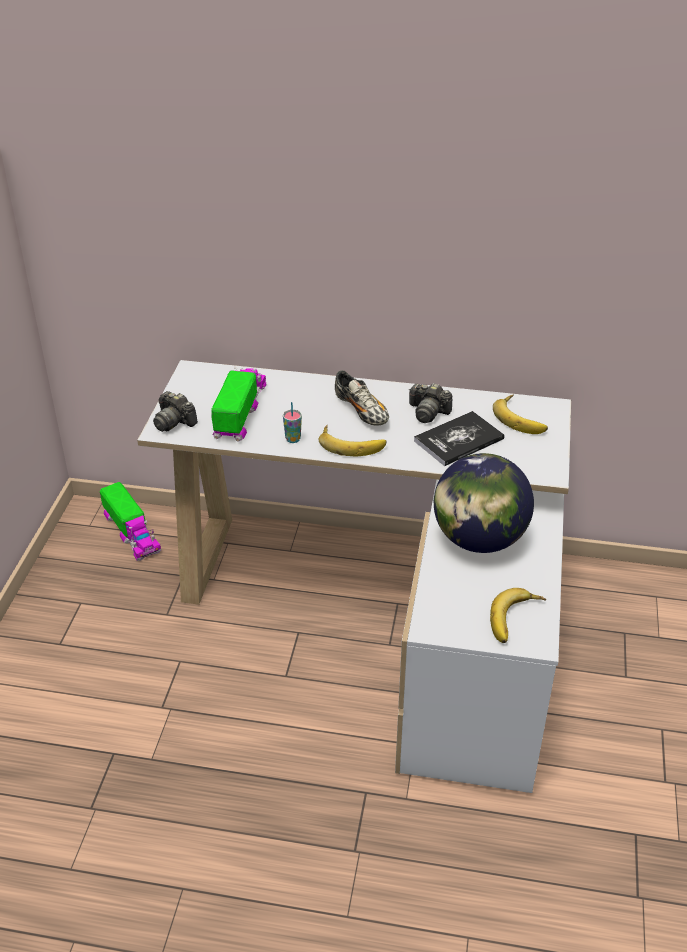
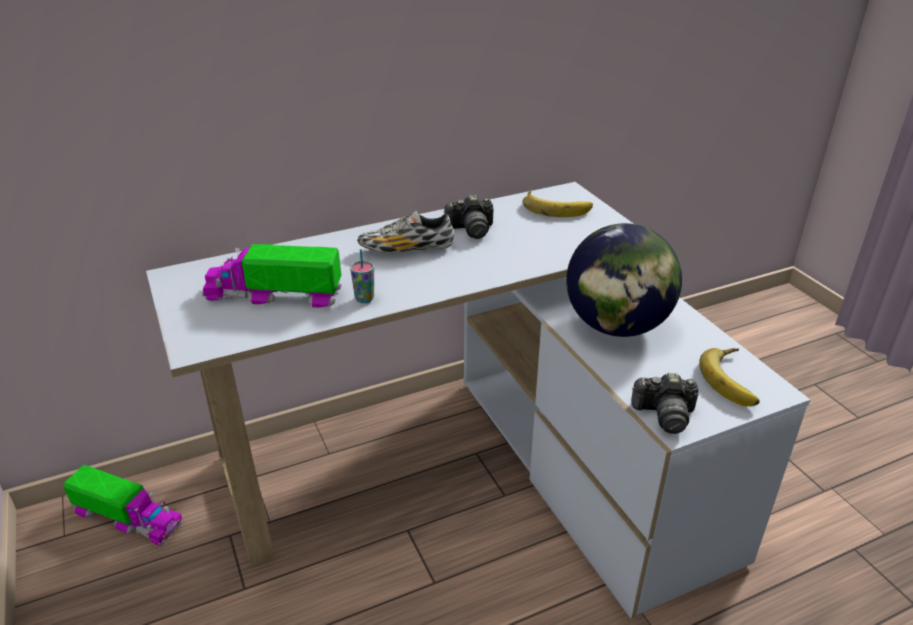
camera: 35 degrees left, 5 degrees down
camera [153,391,198,432] -> camera moved to [631,373,698,434]
toy truck [211,367,267,441] -> toy truck turned 60 degrees counterclockwise [203,244,341,308]
banana [319,425,386,457] -> none
shoe [335,370,389,426] -> shoe turned 150 degrees clockwise [357,211,454,253]
book [414,411,505,466] -> none

